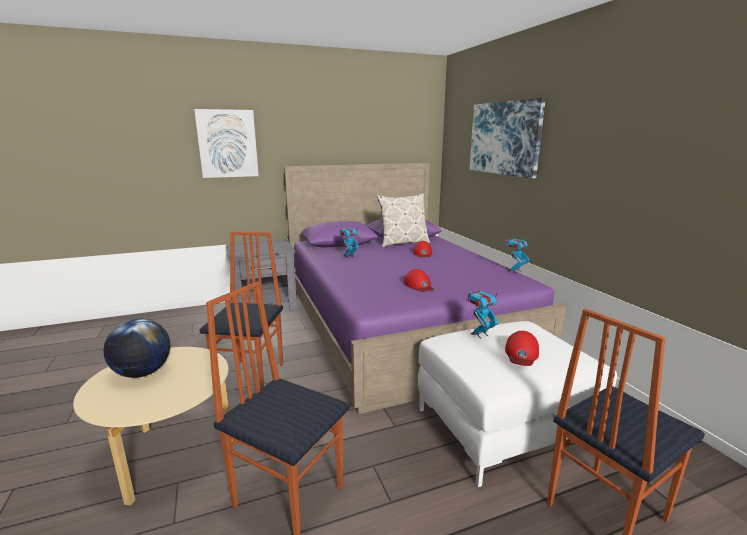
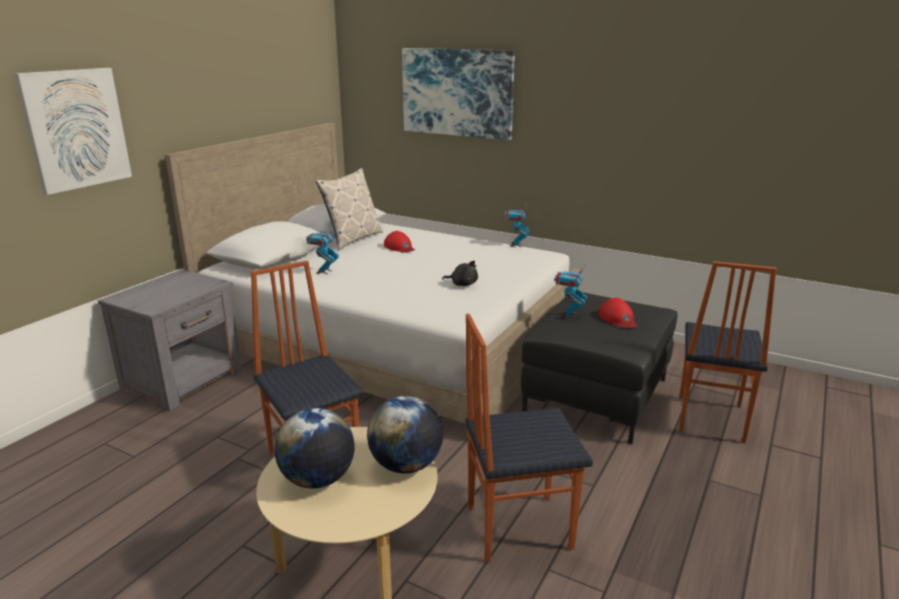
camera: 40 degrees left, 5 degrees up
purple bed [284,163,566,414] -> white bed [165,123,581,424]
red cap [404,269,434,292] -> black plush toy [442,261,478,286]
white ottoman [418,321,617,487] -> black ottoman [521,292,678,444]
none -> globe [367,396,443,473]

